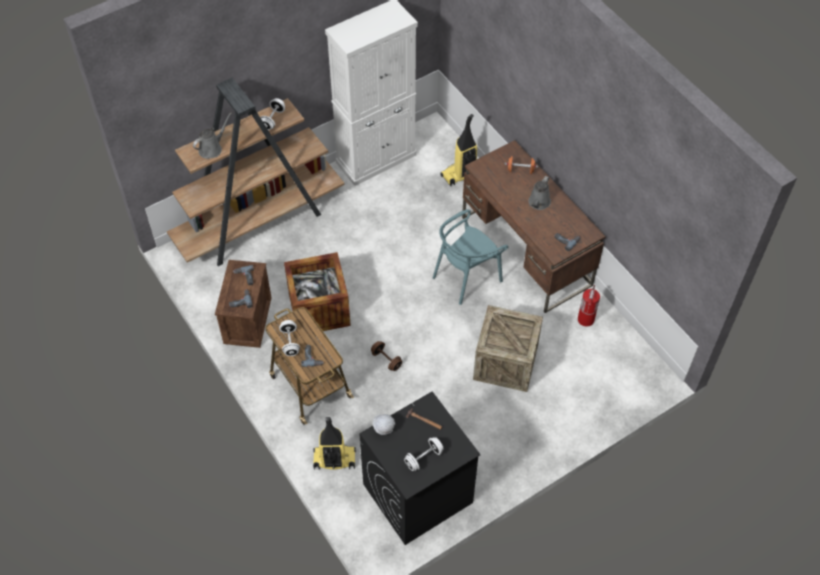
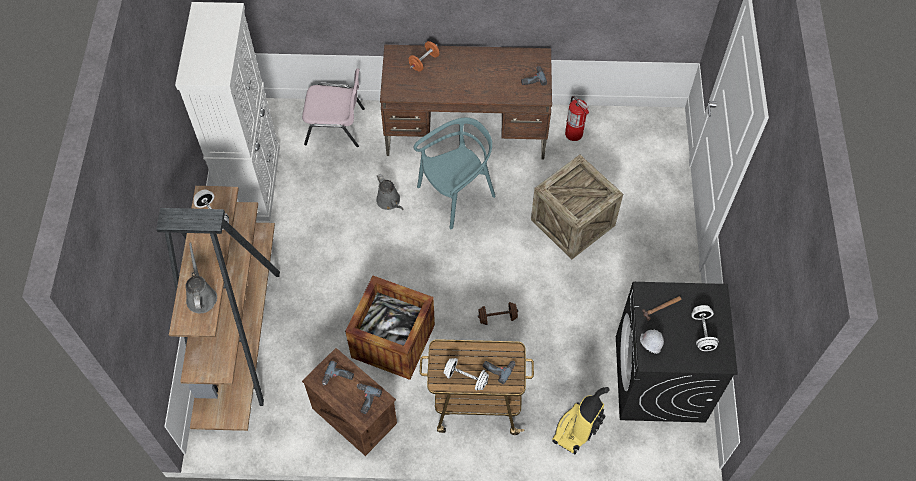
camera: 55 degrees left, 5 degrees up
turquoise chair [433,209,508,305] -> turquoise chair turned 120 degrees counterclockwise [414,118,496,229]
vacuum cleaner [440,114,477,186] -> pink chair [302,68,365,147]
grey watering can [528,176,551,210] -> grey watering can moved to [376,174,404,210]

